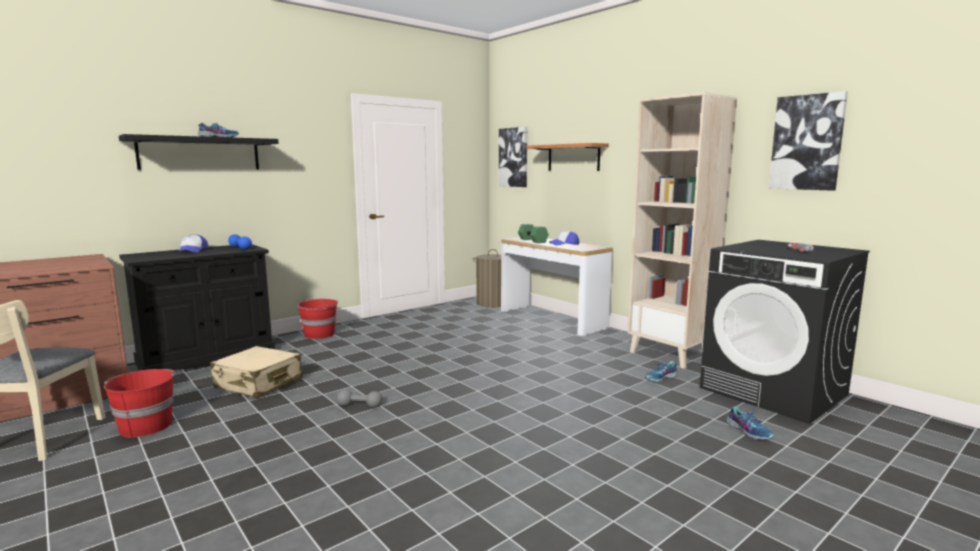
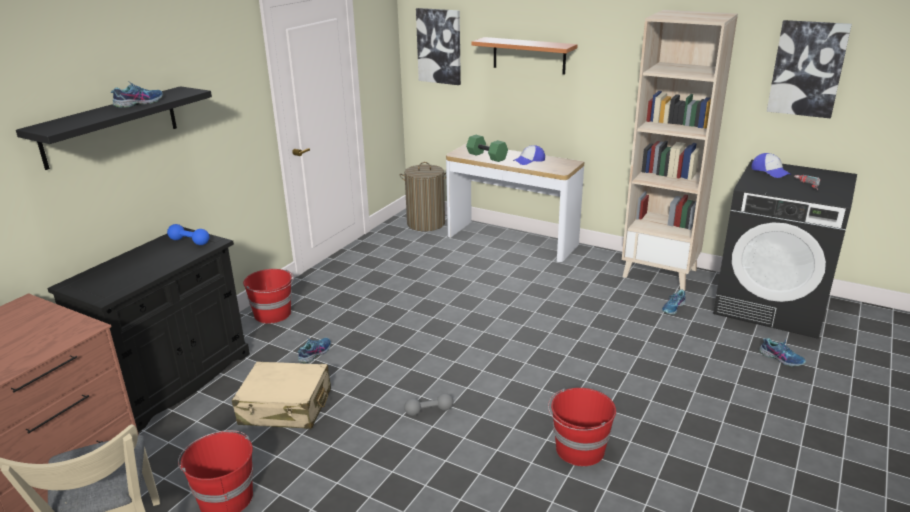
camera: 20 degrees left, 15 degrees up
cap [180,234,208,253] -> cap moved to [752,153,791,178]
none -> shoe [298,337,331,364]
none -> red bucket [548,388,616,466]

